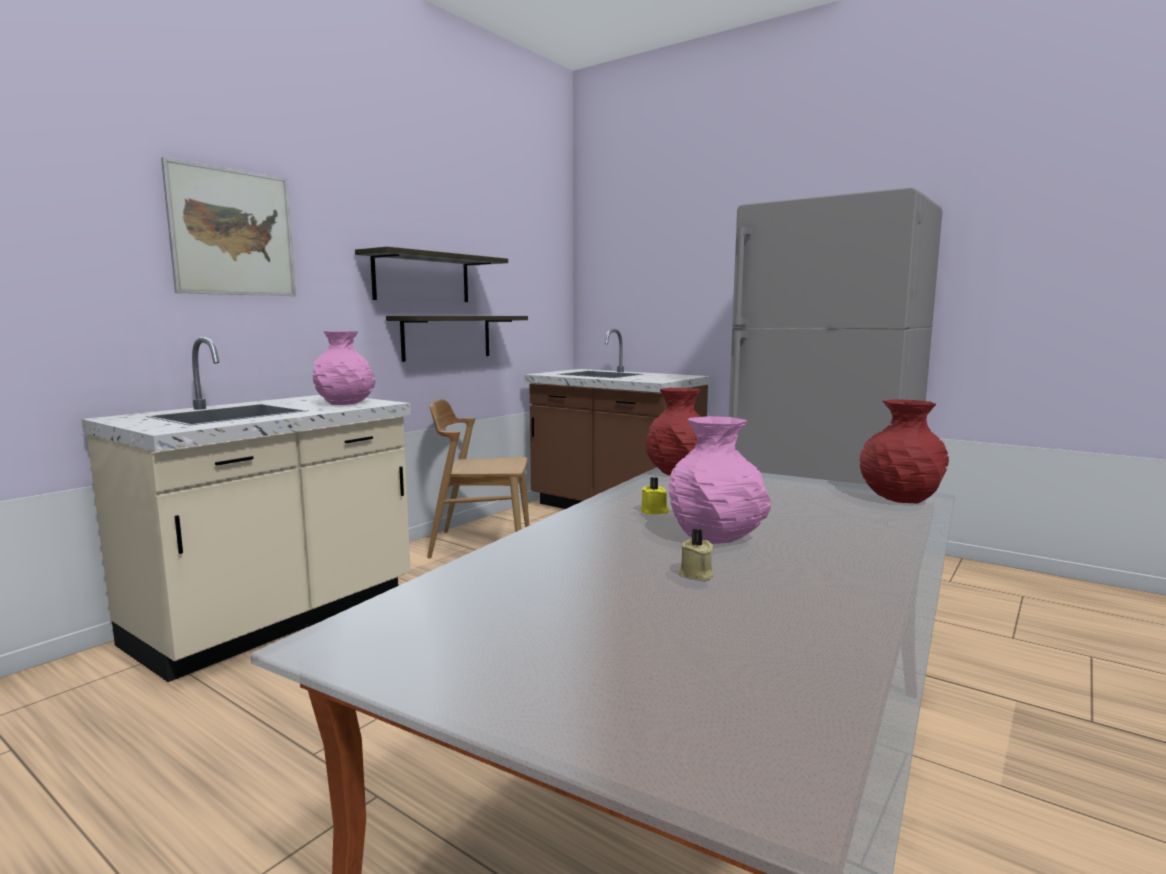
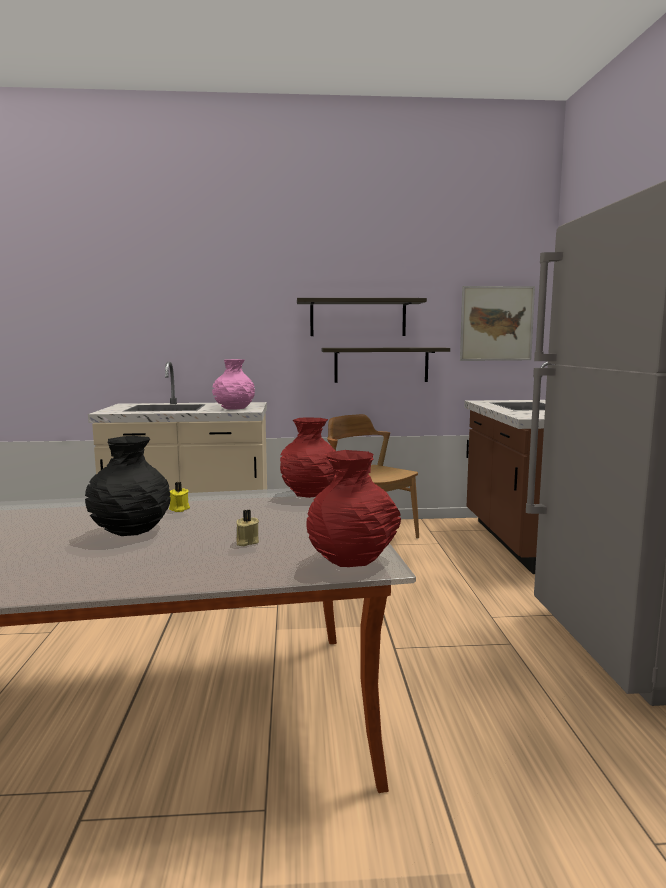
camera: 50 degrees right, 0 degrees up
picture [161,157,296,296] -> picture moved to [460,286,535,361]
pink vase [669,416,771,544] -> black vase [85,436,171,536]
beige candle [679,529,713,581] -> beige candle moved to [236,510,259,546]

